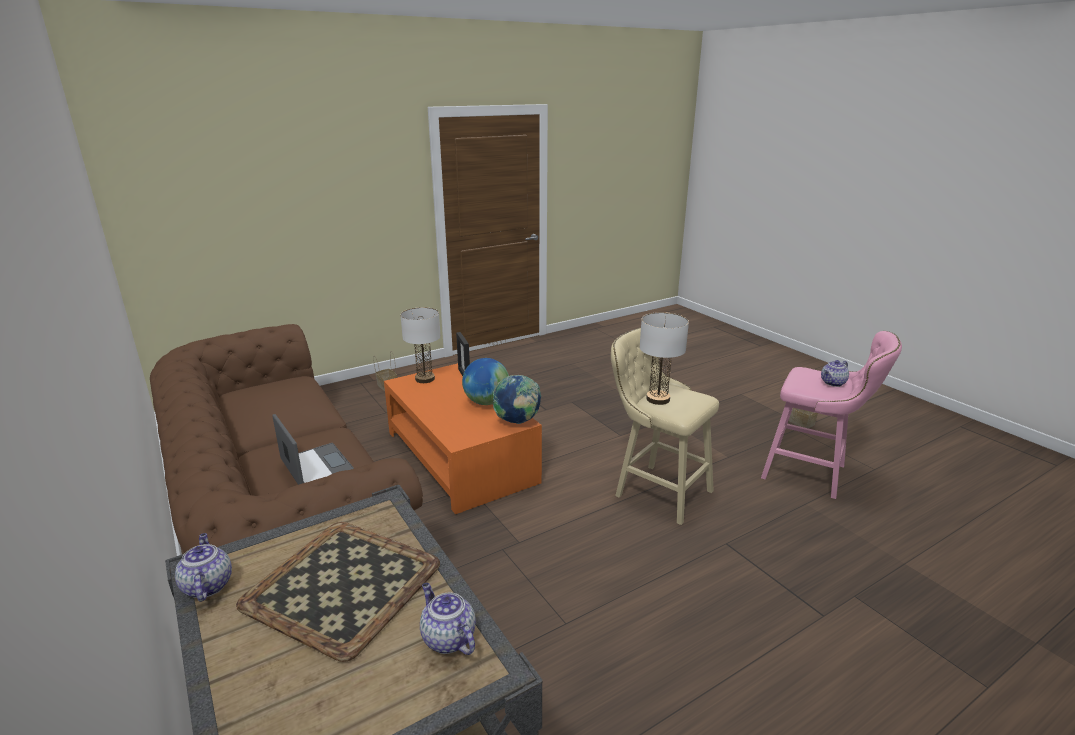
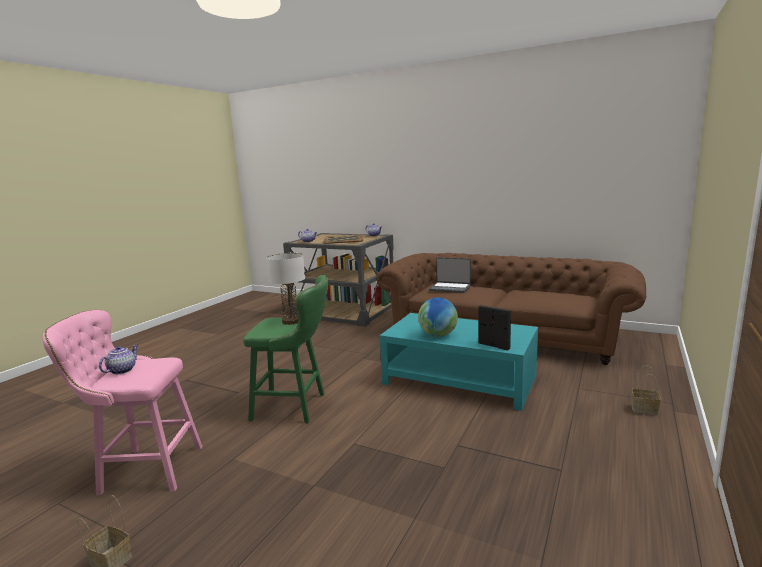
camera: 150 degrees right, 10 degrees down
orange coffee table [384,363,542,514] -> turquoise coffee table [380,313,538,411]
table lamp [400,307,441,383] -> none
globe [493,375,541,424] -> none
beige stool [611,328,719,525] -> green stool [243,275,329,423]

